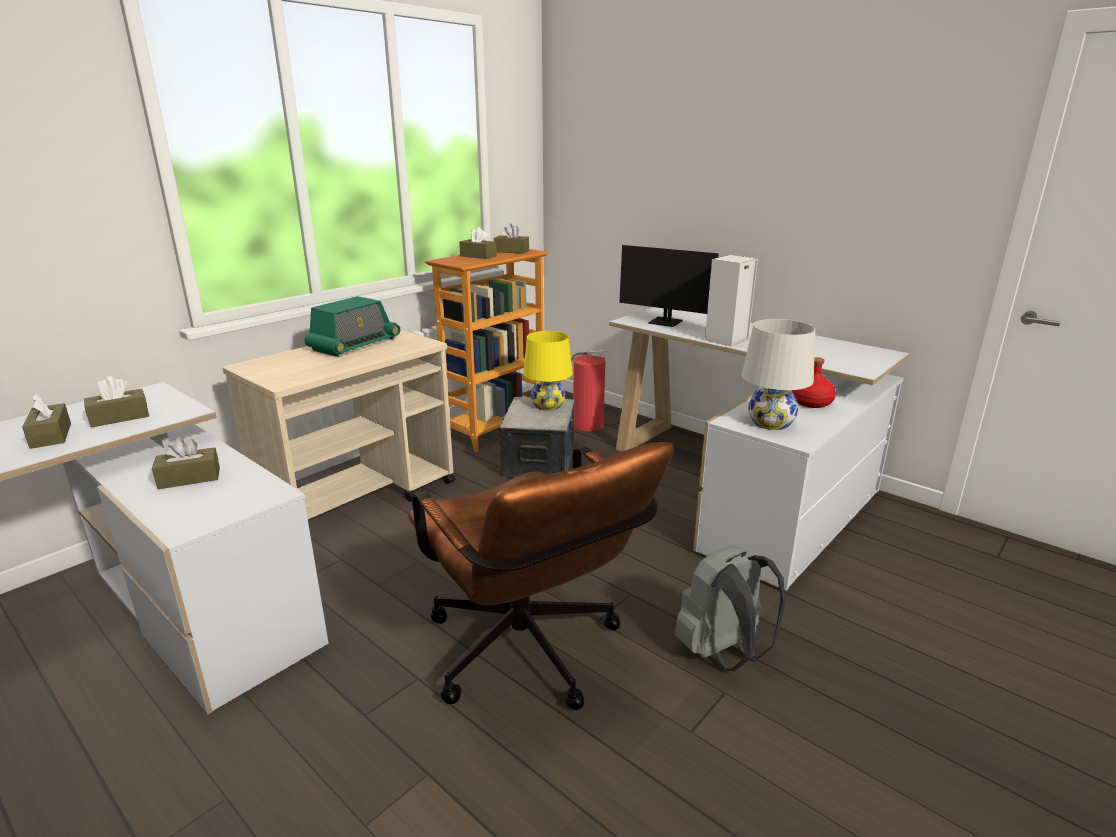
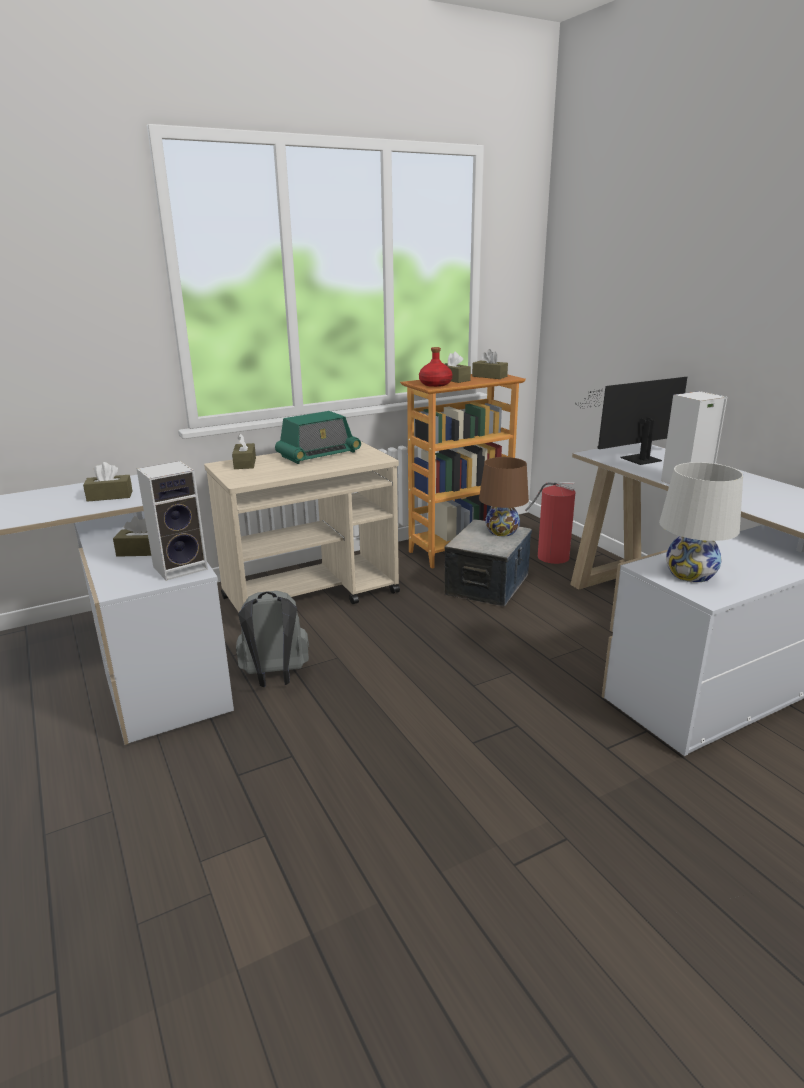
camera: 20 degrees right, 0 degrees up
brown tissue box [22,393,71,449] -> brown tissue box moved to [232,433,256,469]
brown office chair [408,442,674,710] -> none
yellow table lamp [523,331,573,411] -> brown table lamp [479,457,529,536]
monitor [619,245,719,327] -> monitor turned 105 degrees clockwise [578,377,687,465]
grey backpack [675,546,785,671] -> grey backpack moved to [236,591,309,687]
red bottle [791,357,836,408] -> red bottle moved to [419,347,452,387]
none -> speaker [137,461,208,581]

